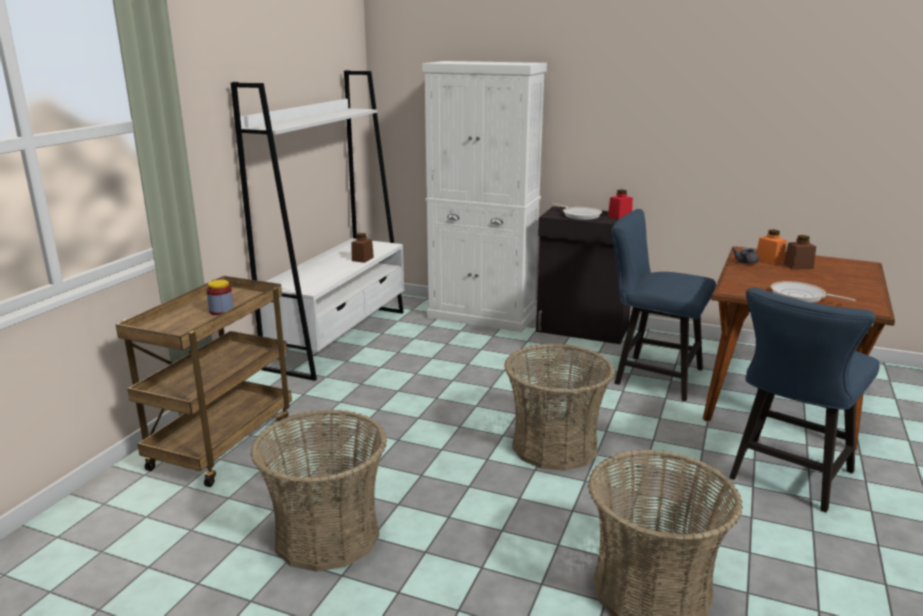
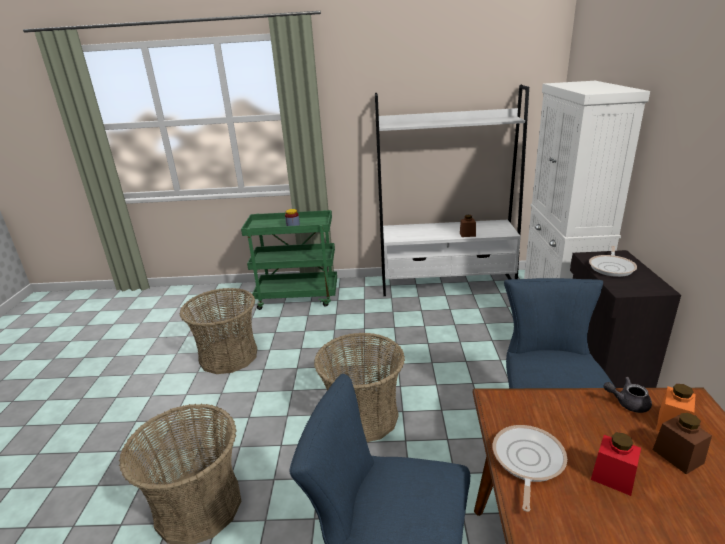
camera: 70 degrees right, 5 degrees up
brown cart [116,276,292,487] -> green cart [241,210,337,310]
red jar [608,189,633,219] -> red jar moved to [591,432,641,496]

